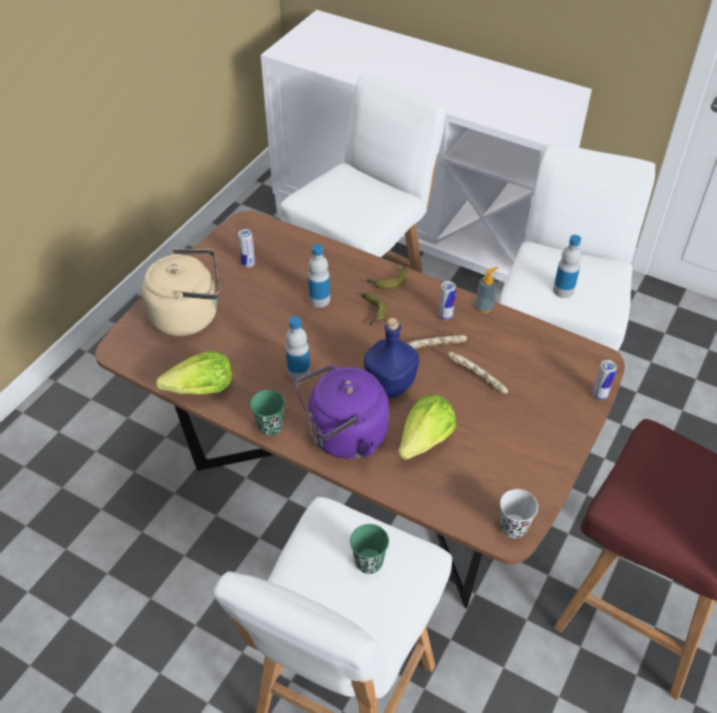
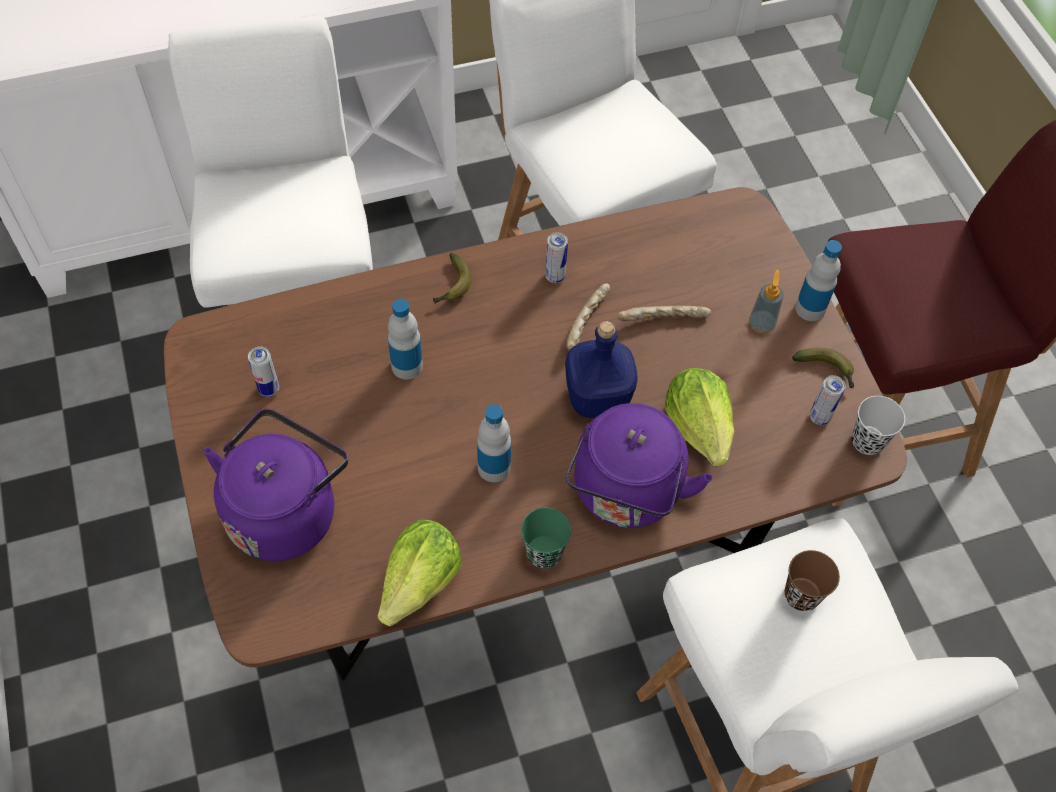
camera: 50 degrees left, 10 degrees up
beige kettle [142,248,220,336] -> purple kettle [203,409,348,561]
green cup [350,524,389,574] -> brown cup [785,550,840,611]
banana [362,293,388,326] -> banana moved to [792,348,854,388]
soap dispenser [475,267,498,313] -> soap dispenser moved to [749,270,784,334]
bottle [553,235,582,298] -> bottle moved to [795,240,842,321]
can [593,360,617,400] -> can moved to [810,375,845,425]

